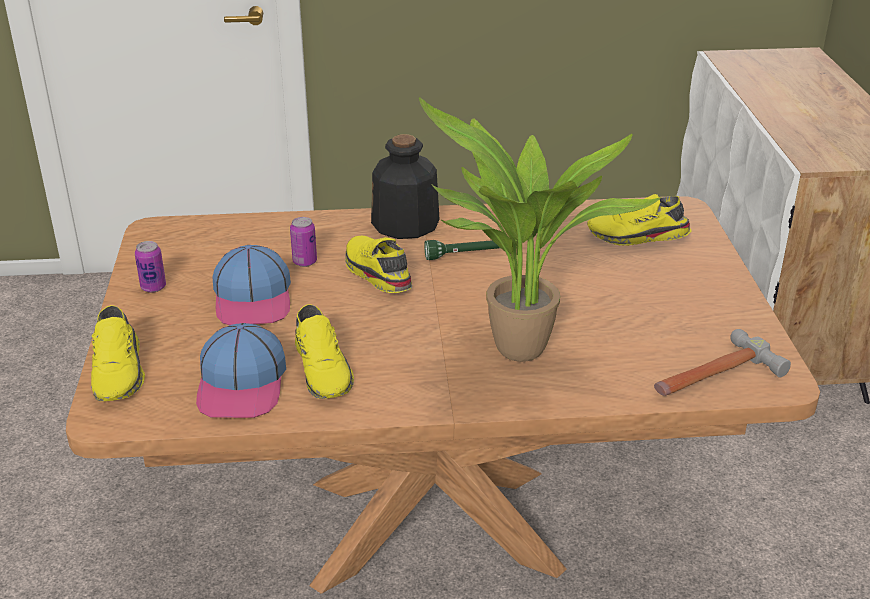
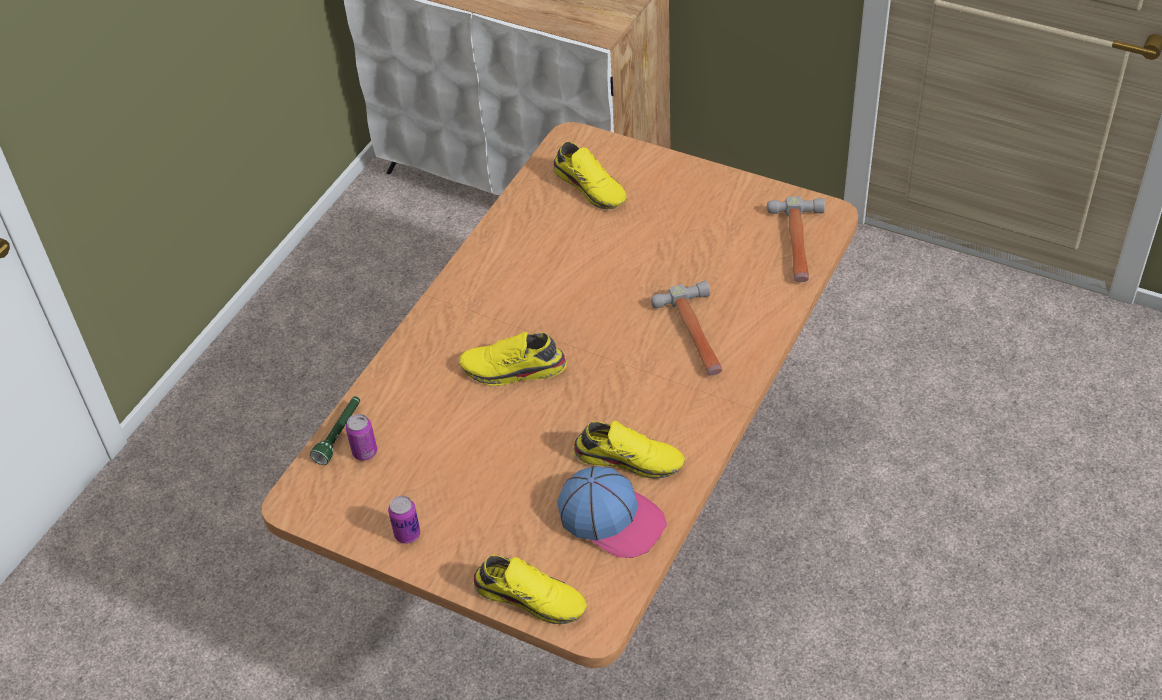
camera: 55 degrees left, 15 degrees up
cap [212,245,291,325] -> none
can [290,217,317,267] -> can moved to [346,414,377,461]
bottle [371,134,440,239] -> none
potted plant [419,97,661,362] -> hammer [651,280,722,375]
green flashlight [424,240,500,260] -> green flashlight moved to [310,396,360,465]
yellow shoe [587,194,691,246] -> yellow shoe turned 75 degrees counterclockwise [553,142,627,209]

